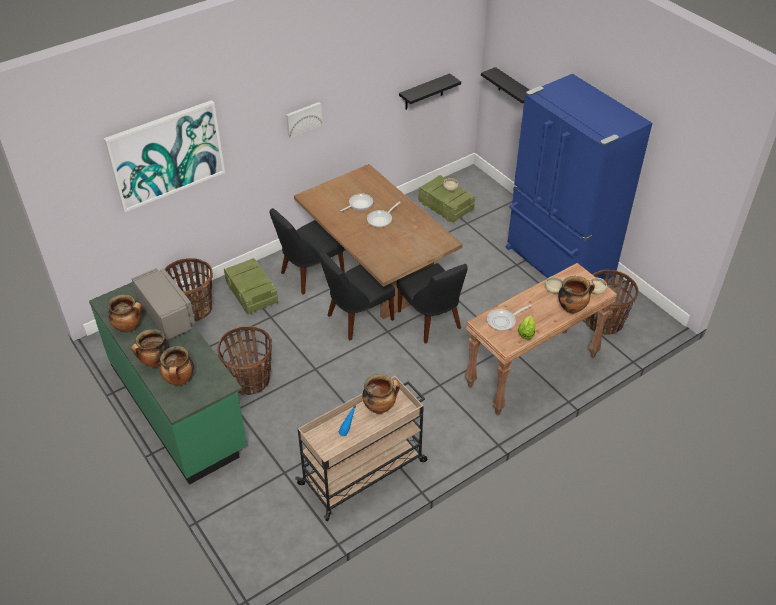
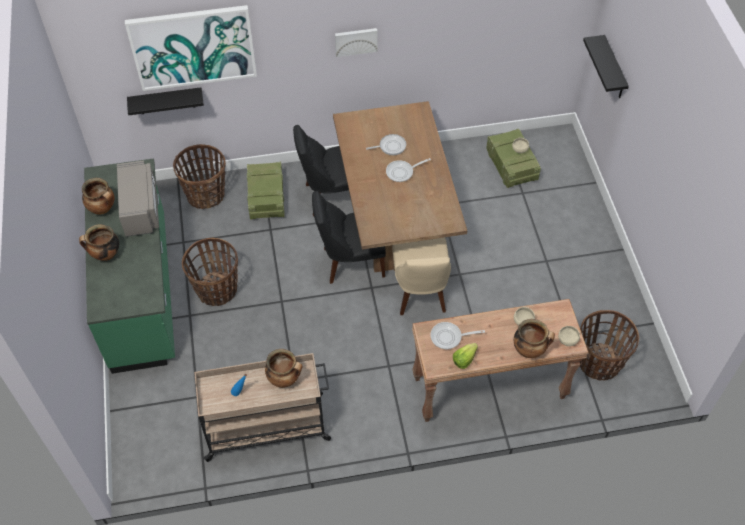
camera: 25 degrees right, 10 degrees up
cooking pot [160,346,194,386] -> none
black chair [397,263,468,344] -> beige chair [392,238,451,315]
black shelf [399,73,461,110] -> black shelf moved to [127,87,204,115]
blue fridge [506,74,652,280] -> none

